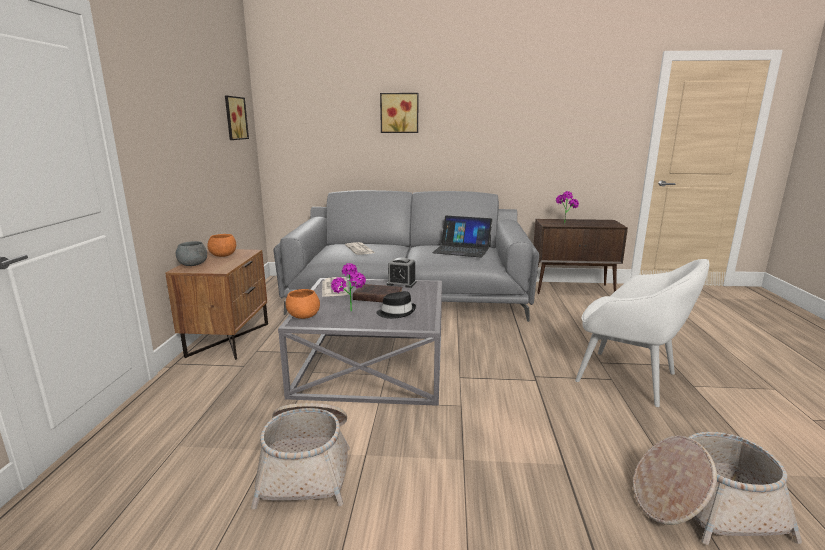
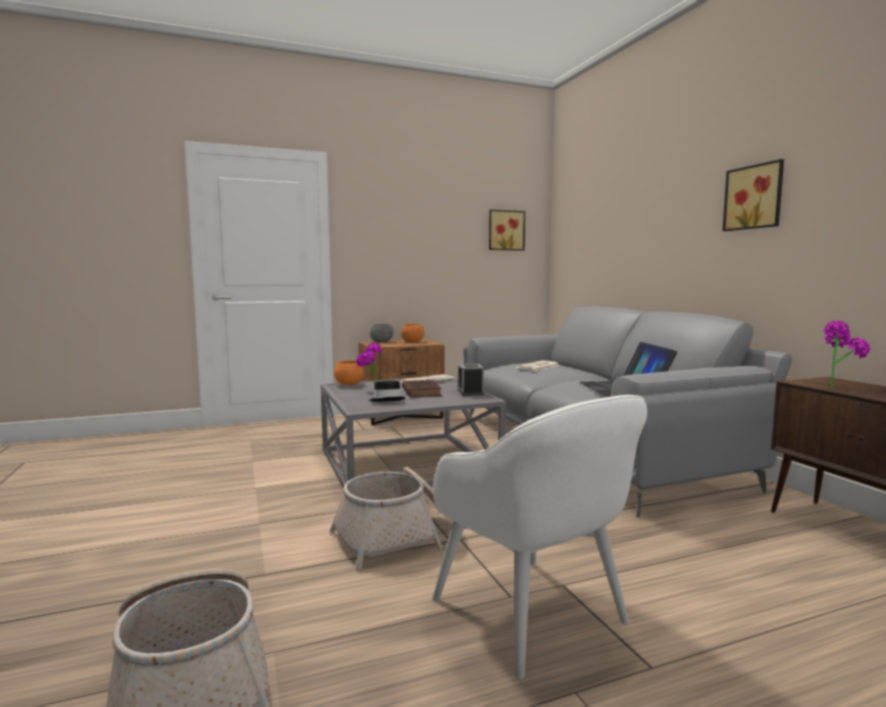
camera: 65 degrees right, 10 degrees down
basket [251,403,350,510] -> basket moved to [330,467,453,569]
picture [380,93,418,133] -> picture moved to [723,159,784,231]
white armchair [575,259,709,407] -> white armchair turned 45 degrees counterclockwise [432,395,647,679]

